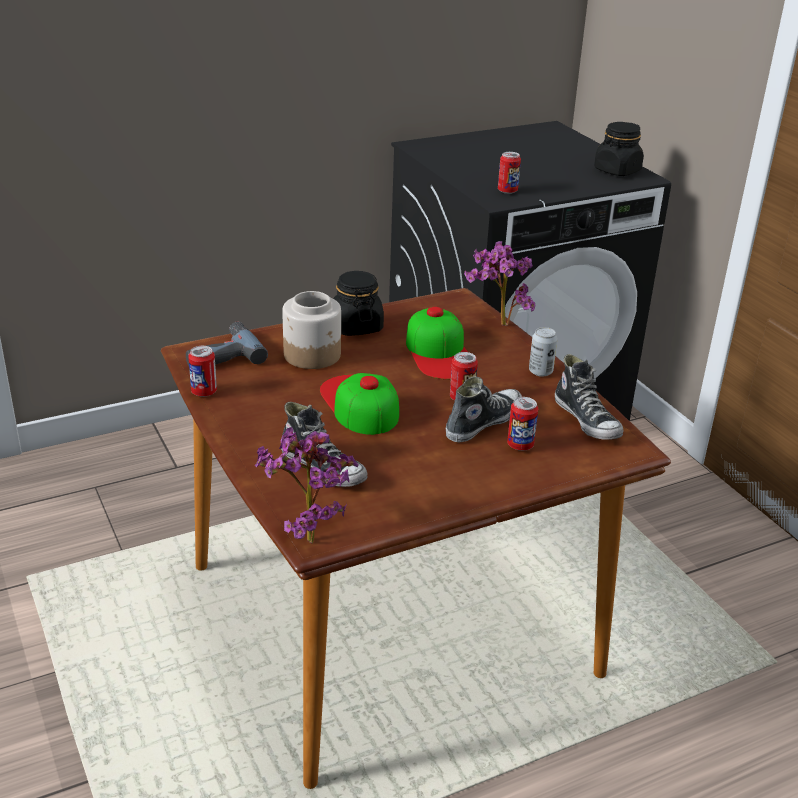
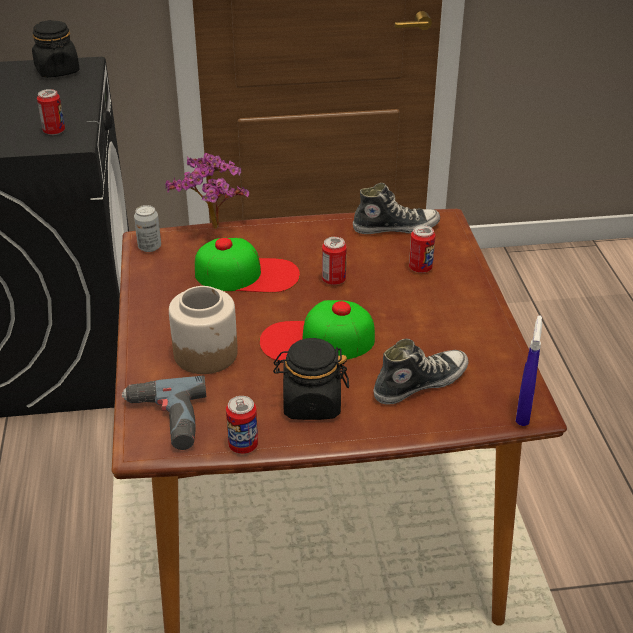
camera: 70 degrees left, 5 degrees up
potted plant [255,427,359,544] -> blue spray bottle [516,315,542,426]
black jar [333,271,384,336] -> black jar moved to [273,338,349,420]
shoe [446,376,522,442] -> none
can [529,327,557,377] -> can moved to [134,205,161,252]

